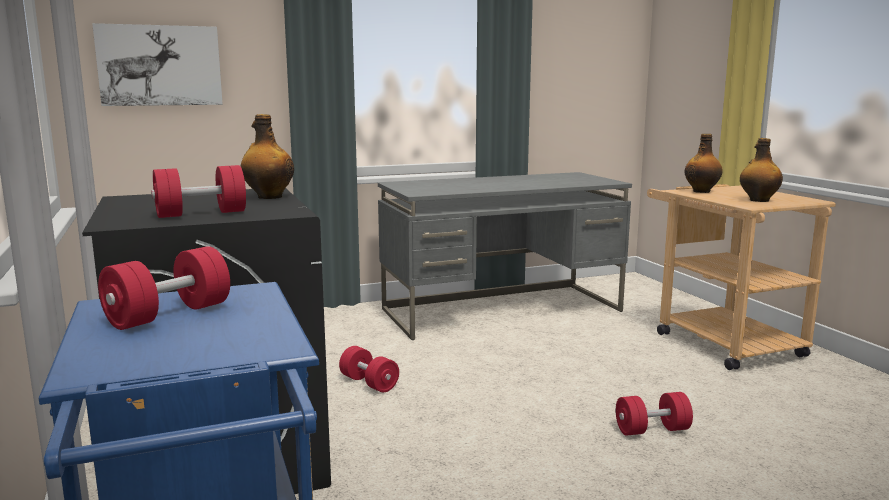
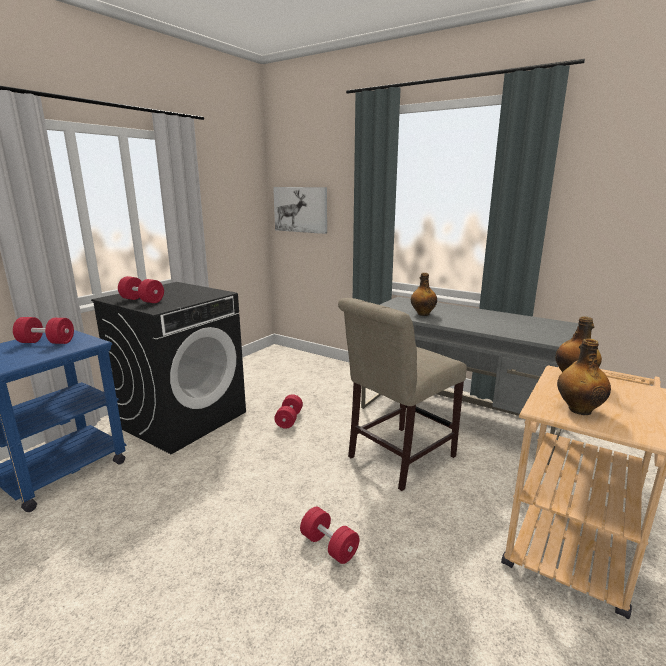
camera: 55 degrees right, 5 degrees up
bottle [241,114,294,199] -> bottle moved to [411,273,437,316]
none -> beige chair [338,298,467,491]

